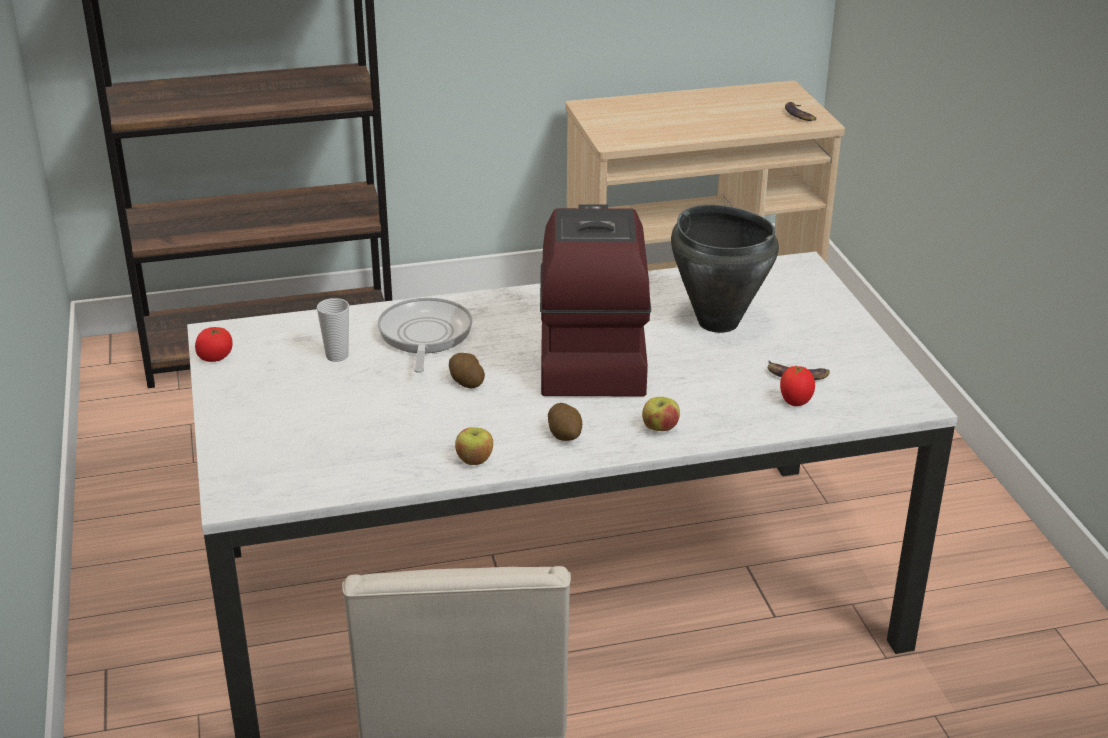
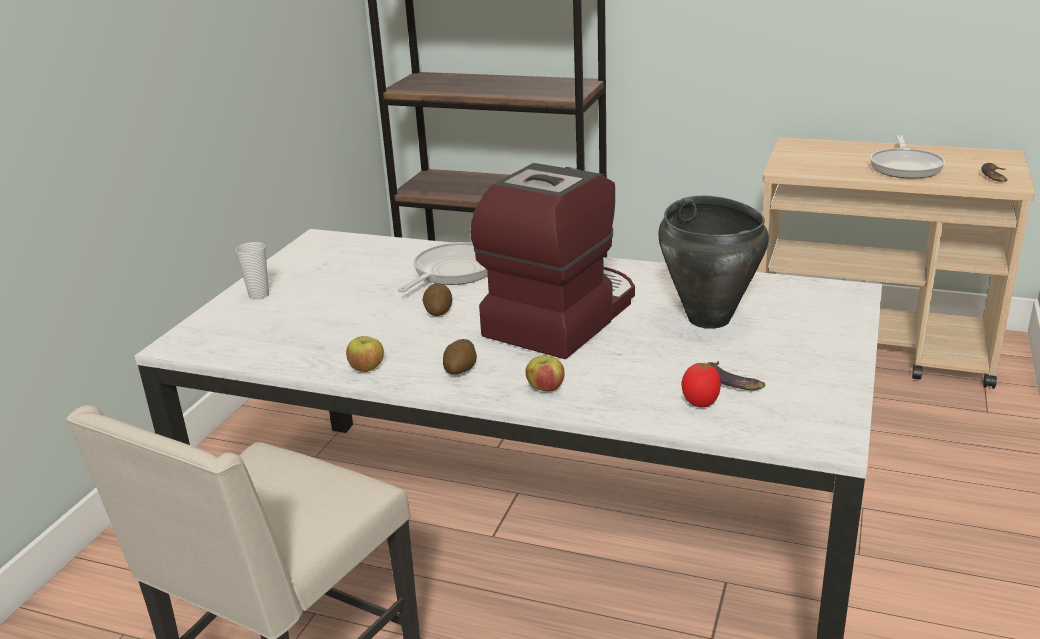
camera: 35 degrees right, 5 degrees down
tomato [195,327,233,362] -> none
cup [317,298,349,362] -> cup moved to [236,242,269,299]
none -> frying pan [870,135,945,179]

